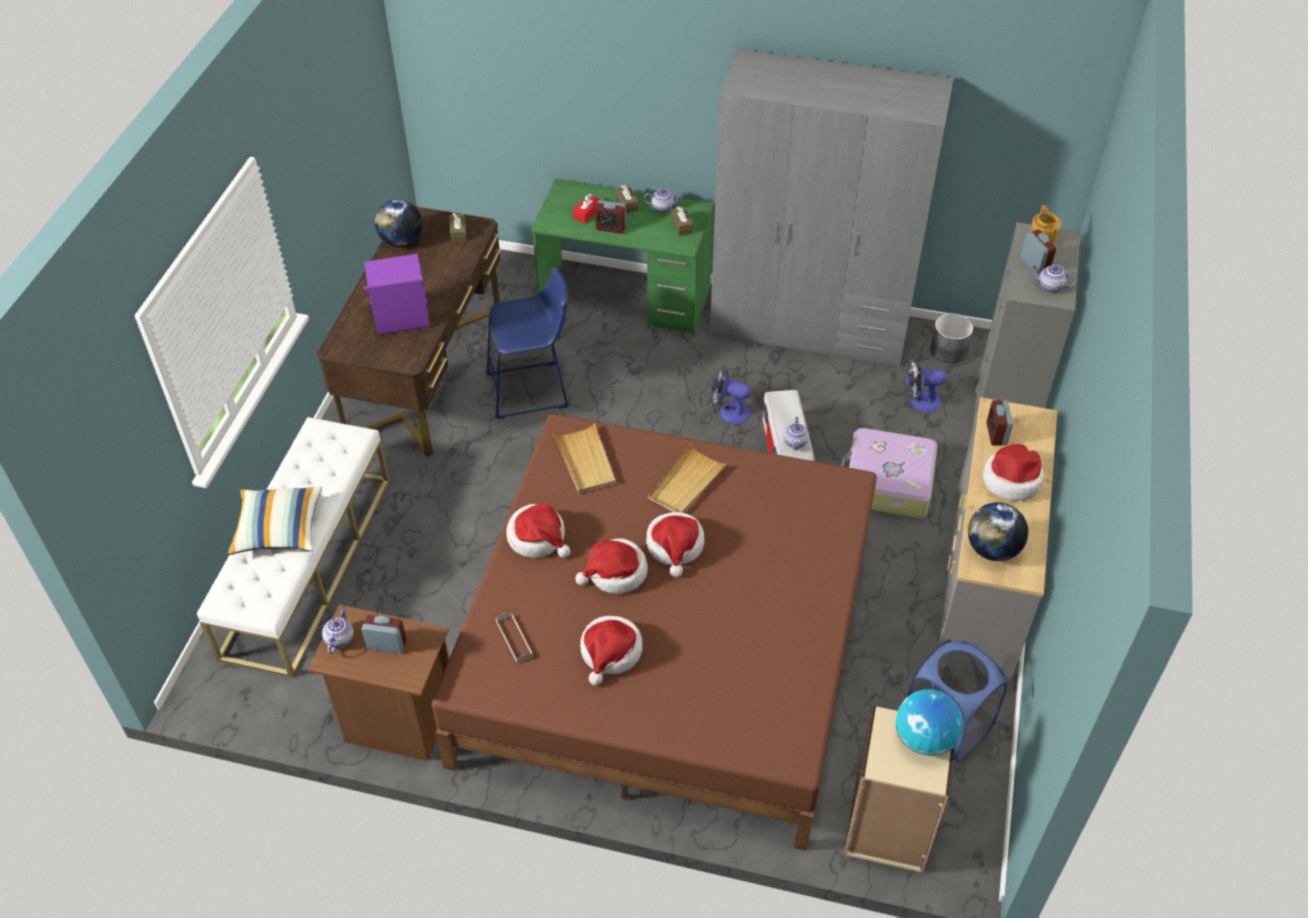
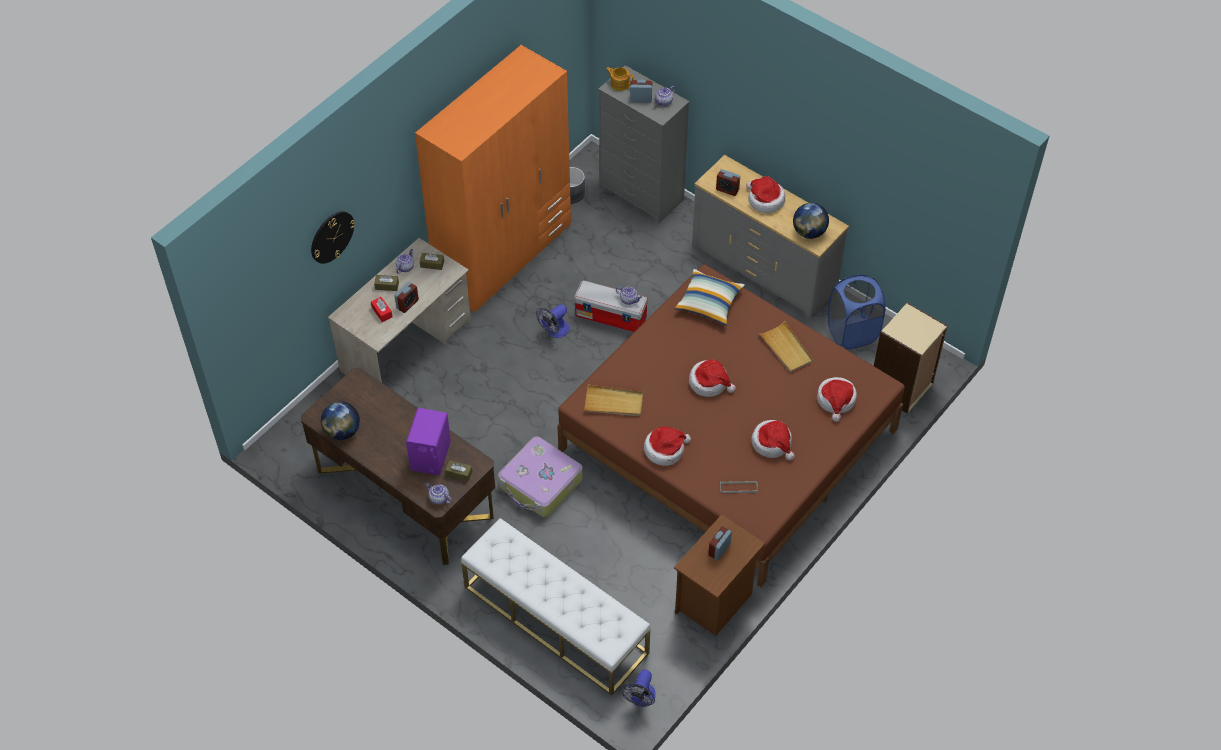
camera: 65 degrees left, 5 degrees up
pillow [227,486,322,555] -> pillow moved to [675,269,745,326]
teapot [322,607,354,654] -> teapot moved to [425,482,452,505]
brown tissue box [449,213,467,243] -> brown tissue box moved to [445,460,473,481]
blue stool [486,267,569,419] -> none
green desk [531,179,714,336] -> beige desk [328,238,471,382]
hat [575,539,648,594] -> hat moved to [817,377,857,422]
beige tray [648,444,728,513] -> beige tray moved to [759,321,813,373]
grey wardrobe [710,48,954,368] -> orange wardrobe [415,45,571,313]
suitcase [841,428,937,518] -> suitcase moved to [498,436,583,517]
globe [896,689,963,756] -> none
fan [905,358,946,412] -> fan moved to [621,669,656,707]
none -> wall clock [311,211,355,264]

